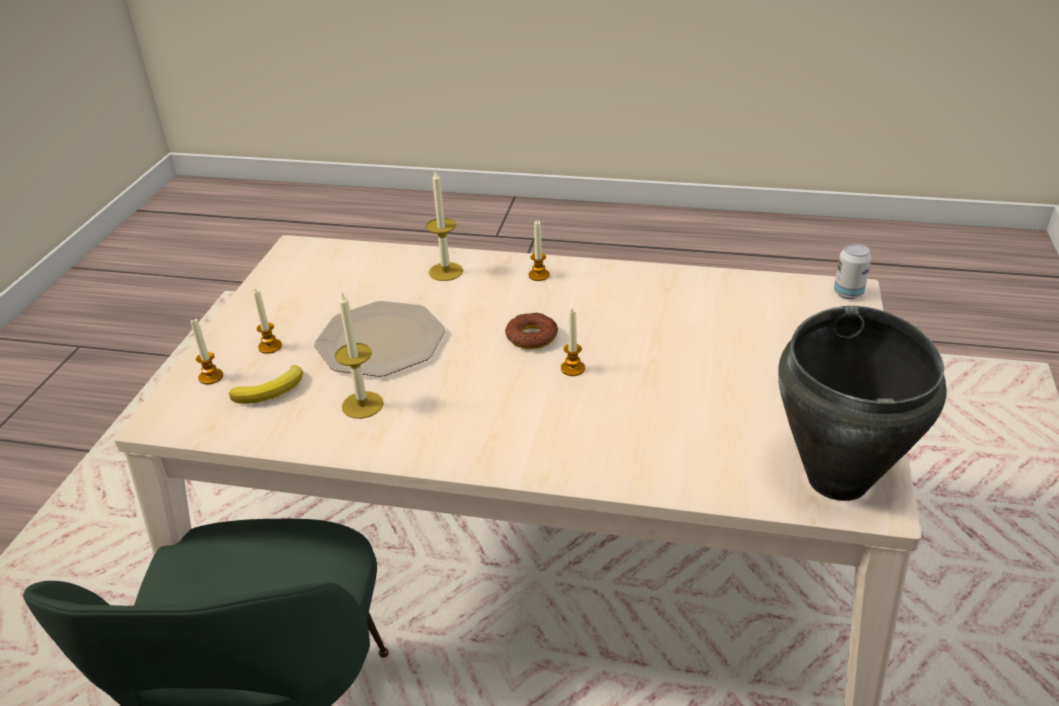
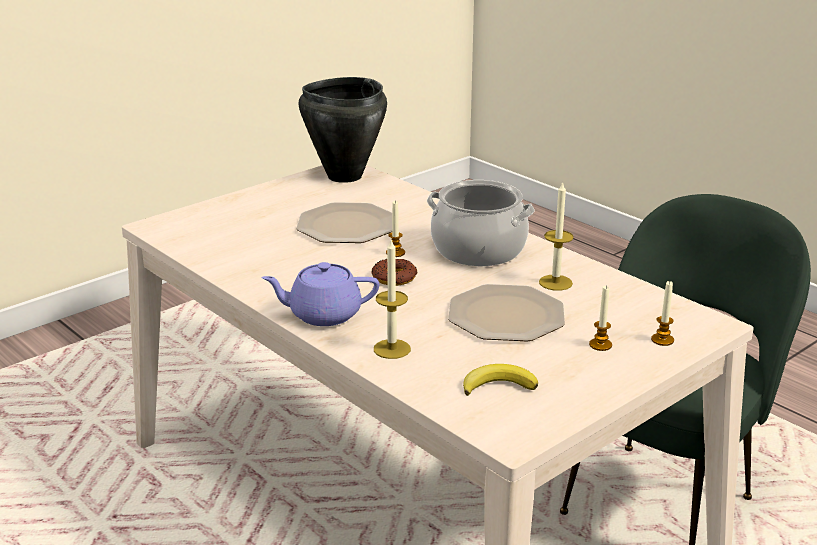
camera: 145 degrees left, 10 degrees down
banana [229,365,303,404] -> banana moved to [463,364,538,396]
candle [528,220,550,281] -> purple teapot [261,262,379,326]
can [834,243,872,299] -> none
none -> plate [296,202,392,243]
none -> cooking pot [427,180,535,266]

